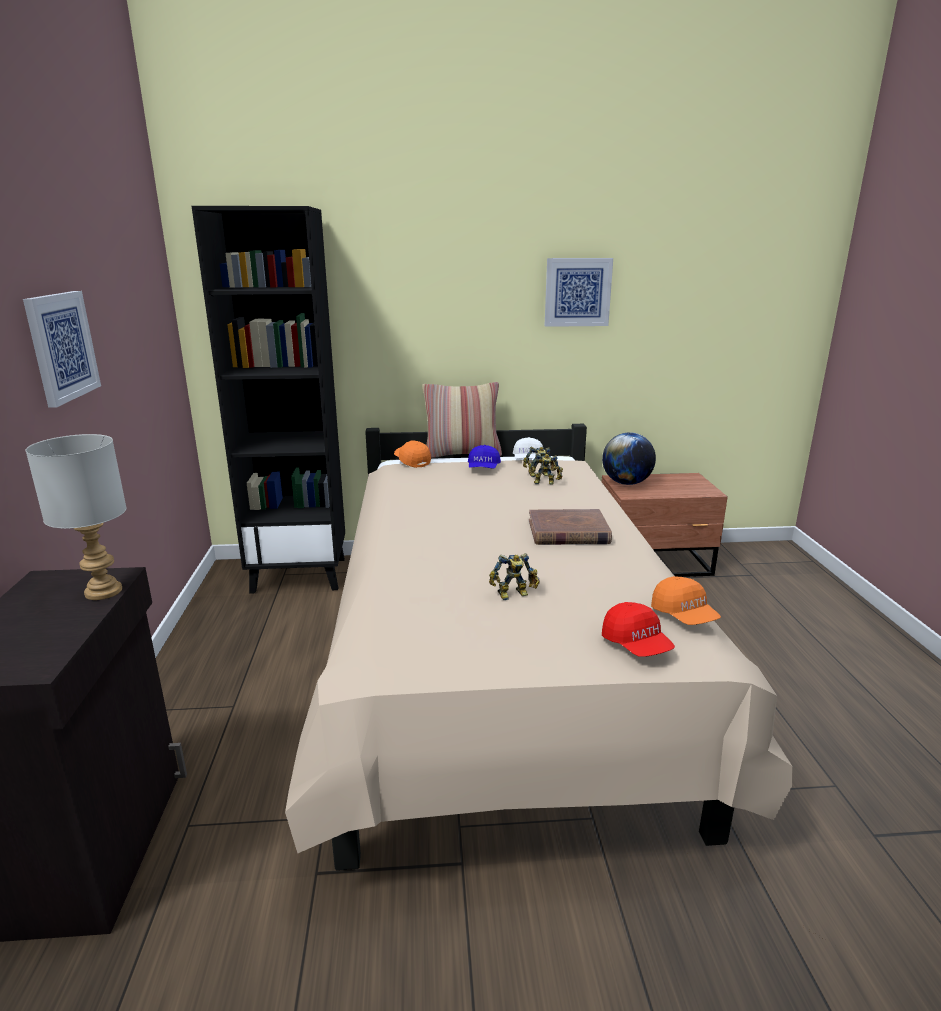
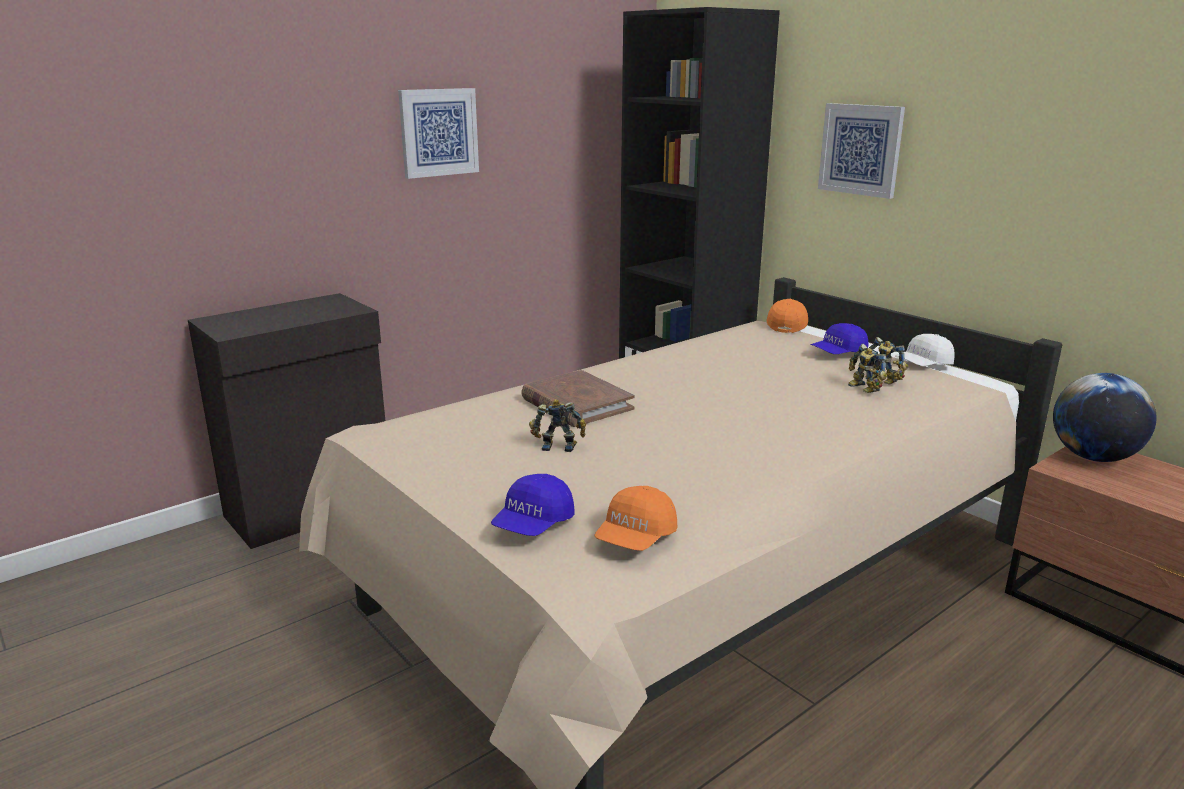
camera: 55 degrees right, 0 degrees up
grey table lamp [25,434,127,600] -> none
pillow [422,382,502,458] -> none
toy robot [489,553,540,600] -> toy robot turned 150 degrees clockwise [529,399,586,452]
brown book [529,509,612,545] -> brown book moved to [521,370,635,427]
picture [545,258,613,327] -> picture moved to [818,103,905,199]
red cap [602,602,675,657] -> blue cap [491,474,575,536]

